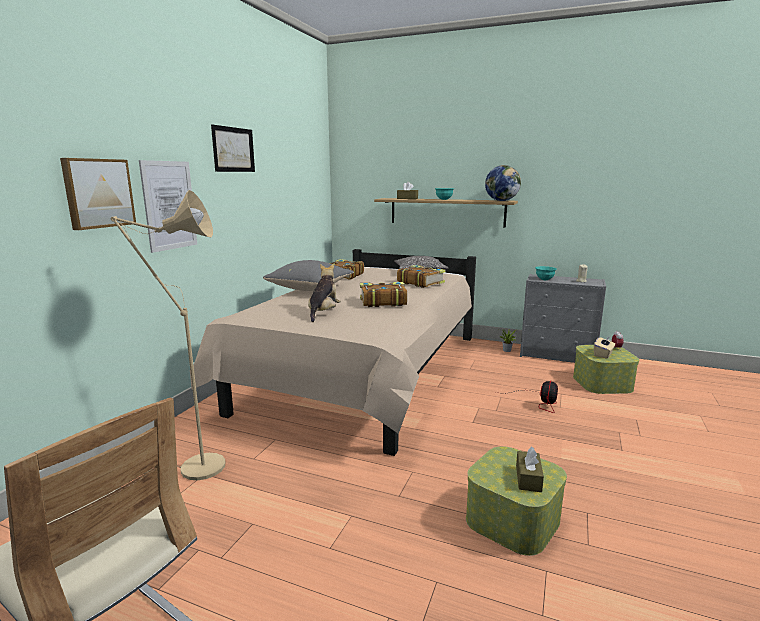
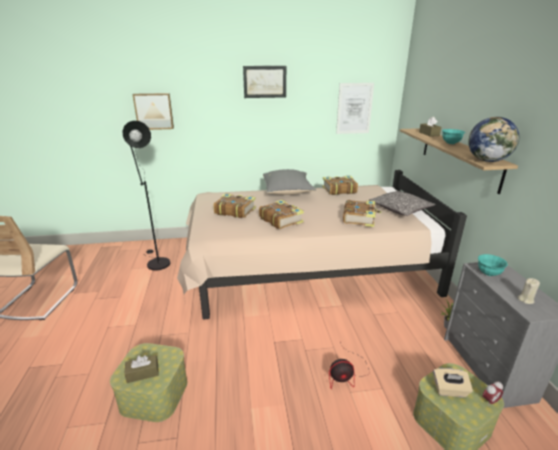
camera: 60 degrees right, 10 degrees up
beige floor lamp [110,190,225,480] -> black floor lamp [123,121,170,270]
picture [139,160,197,253] -> picture moved to [336,83,374,134]
plush toy [308,264,341,322] -> book [213,193,256,218]

